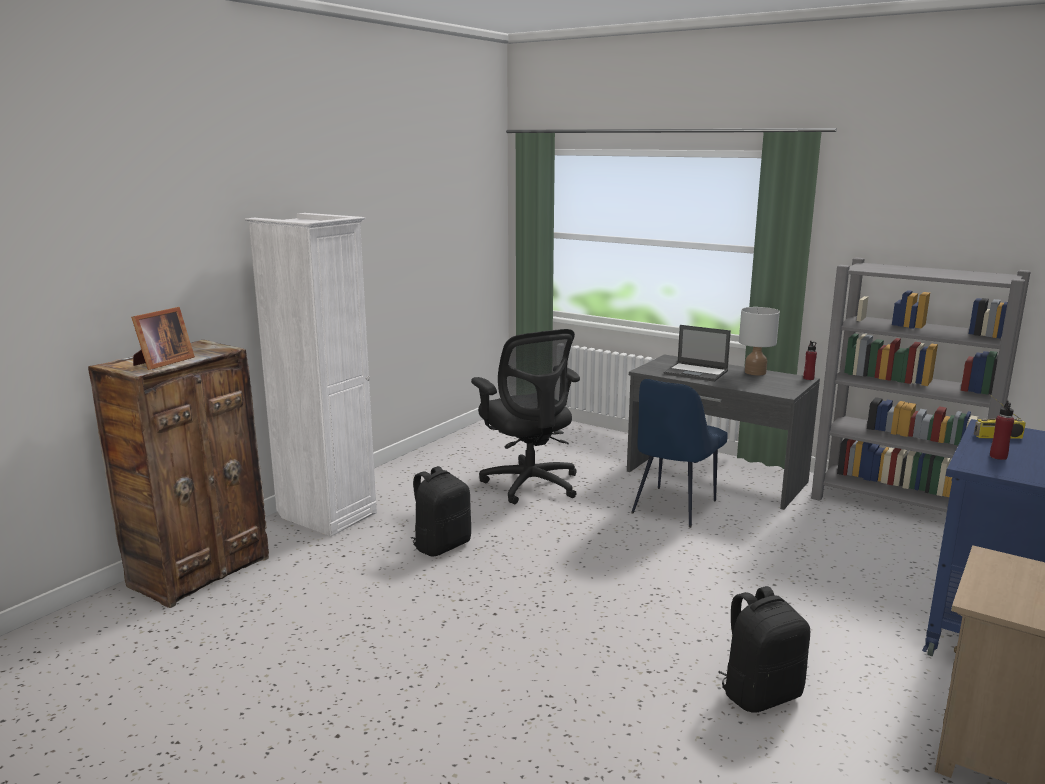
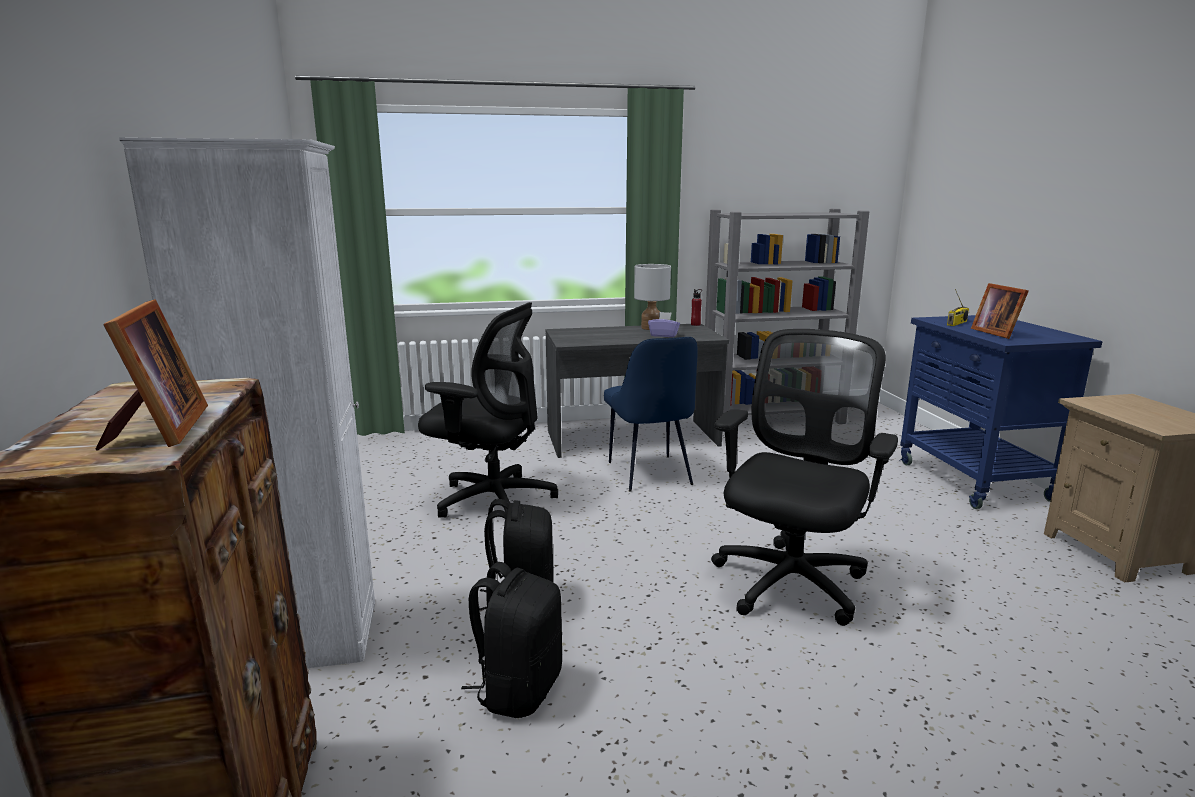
camera: 45 degrees left, 0 degrees up
laptop [664,325,731,382] -> none
black backpack [718,586,810,713] -> black backpack moved to [461,562,562,718]
red bottle [990,400,1014,460] -> picture frame [971,283,1029,339]
none -> purple tissue box [648,312,680,337]
none -> black office chair [711,329,898,626]

